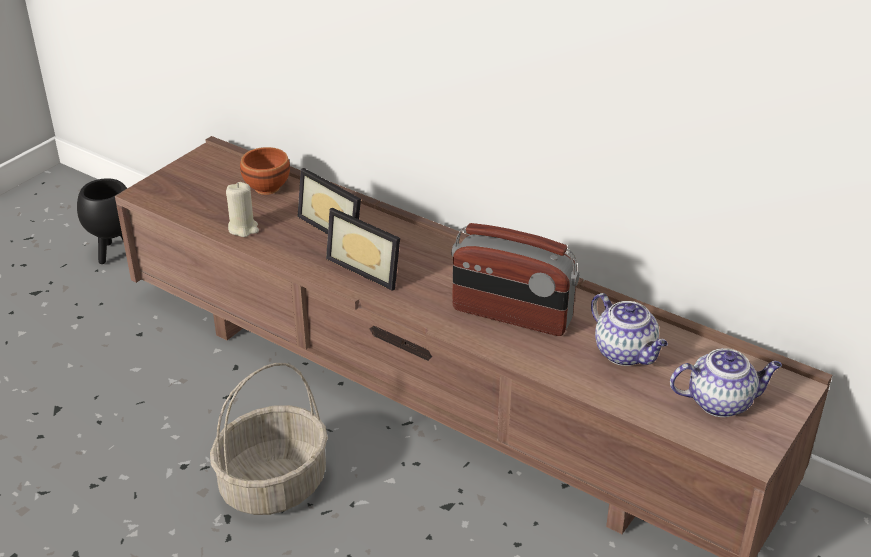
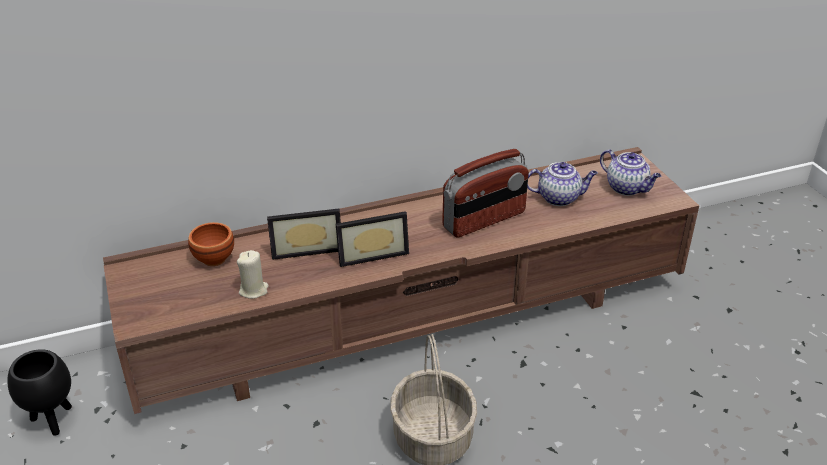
camera: 55 degrees left, 0 degrees up
teapot [670,348,782,417] -> teapot turned 105 degrees clockwise [600,149,661,196]

